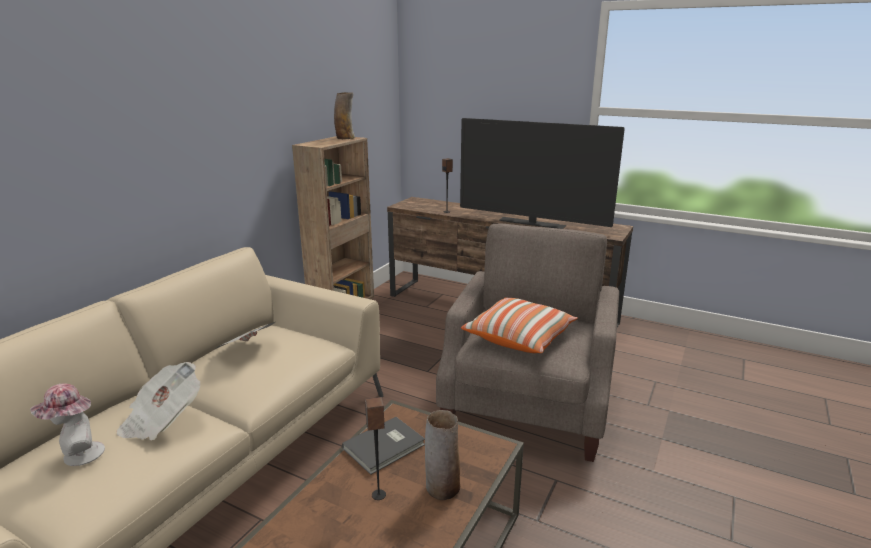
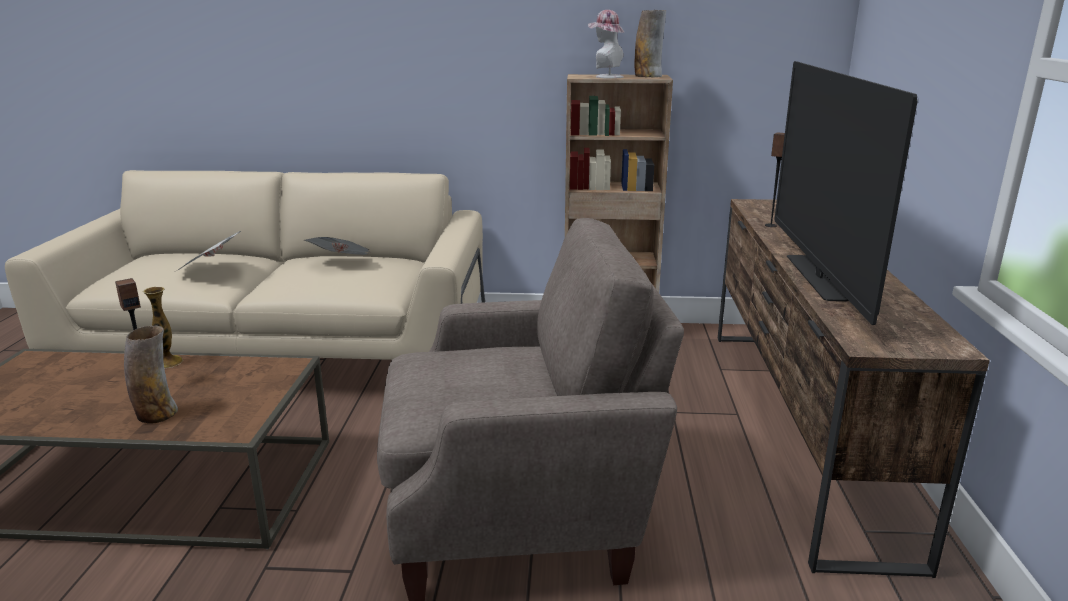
camera: 65 degrees right, 0 degrees up
hat [30,383,105,466] -> hat moved to [588,10,624,79]
grey book [342,417,425,475] -> none
pillow [461,297,578,353] -> none
none -> vase [143,287,183,368]

